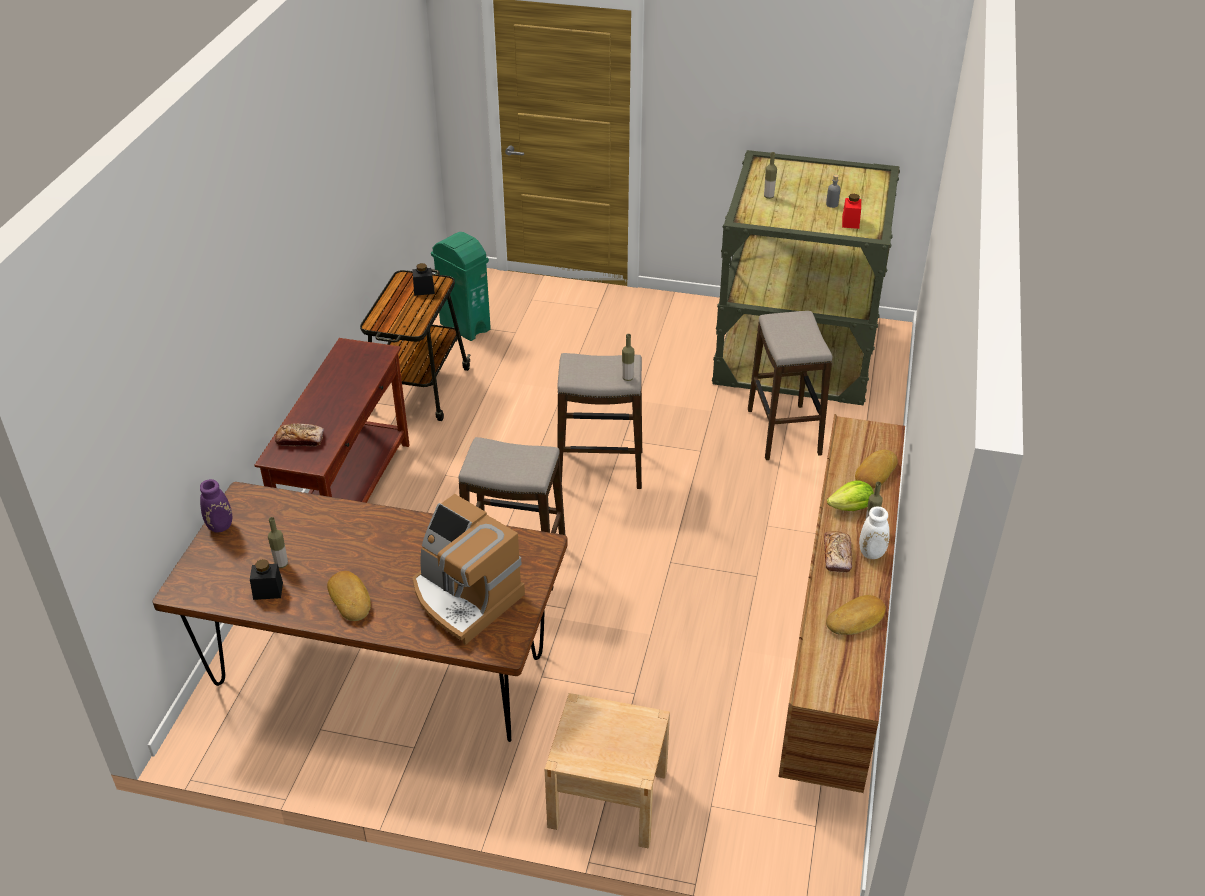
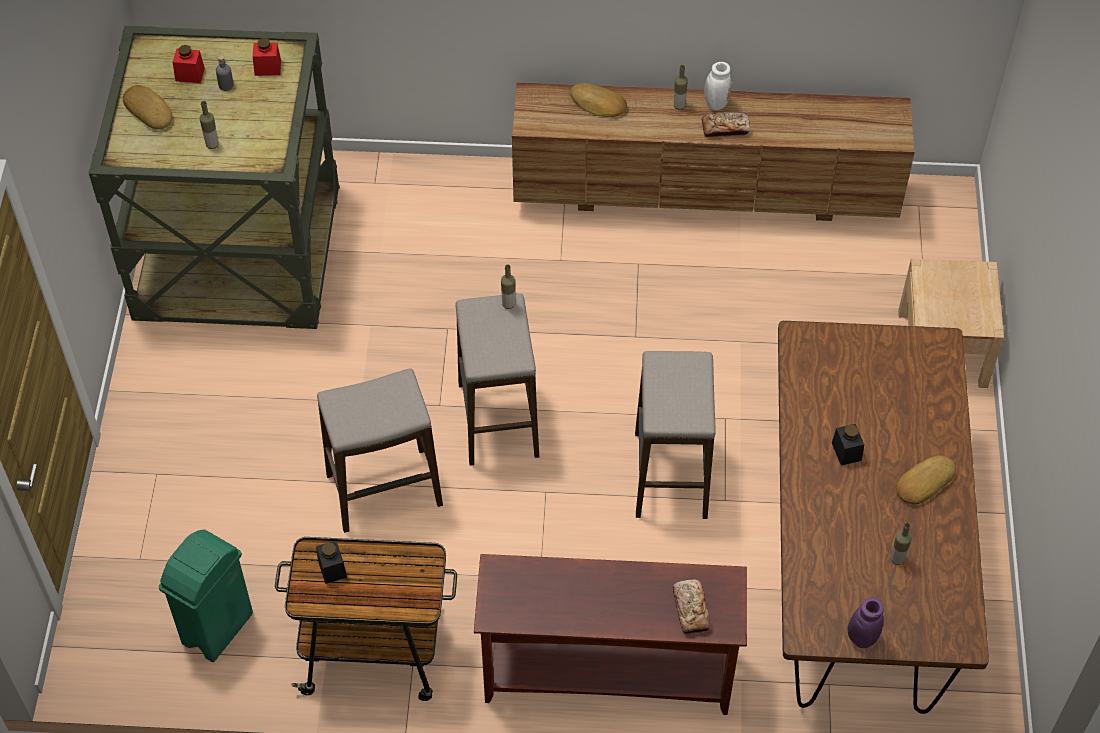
camera: 100 degrees left, 15 degrees up
black jar [250,559,283,600] -> black jar moved to [832,424,864,465]
coffee machine [412,494,525,645] -> none
stool [748,311,832,460] -> stool moved to [317,368,443,533]
bread [826,595,886,635] -> bread moved to [123,85,172,129]
lettuce [827,480,874,511] -> none
none -> red jar [173,45,205,83]

